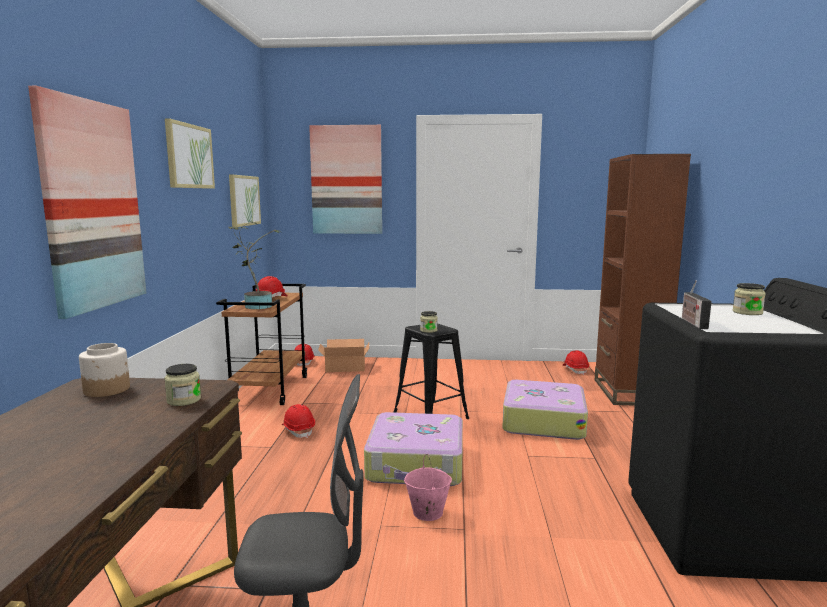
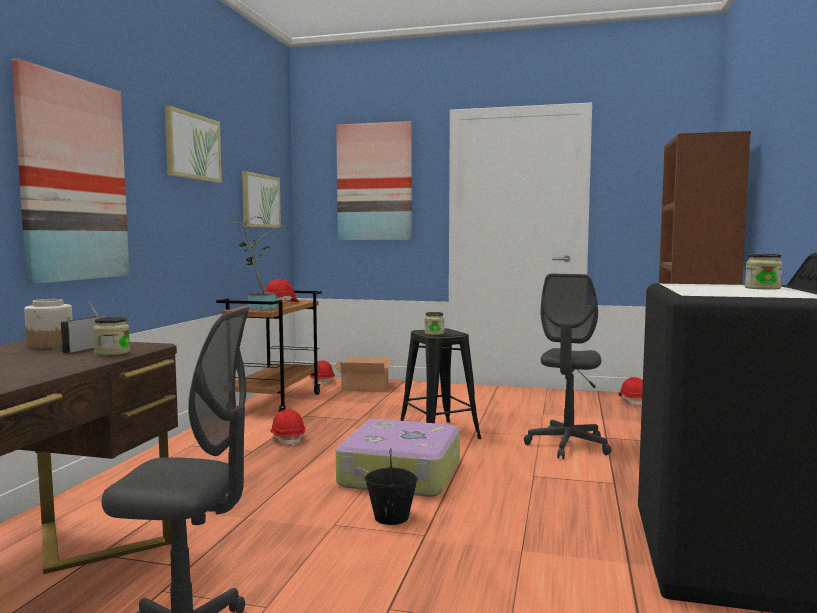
camera: 10 degrees right, 5 degrees down
pink bucket [404,454,452,521] -> black bucket [364,449,418,525]
suitcase [503,380,588,440] -> grey office chair [524,274,612,459]
radio [682,280,712,329] -> radio moved to [61,302,107,353]

